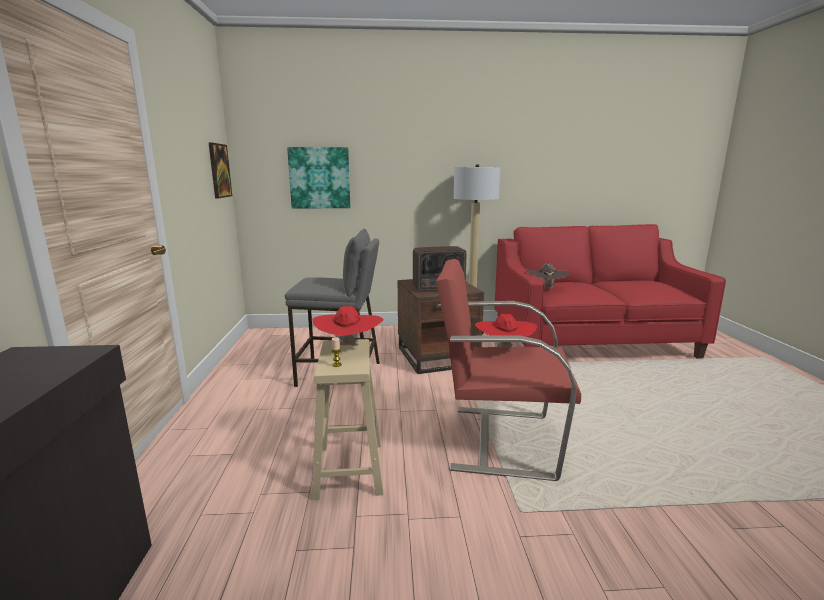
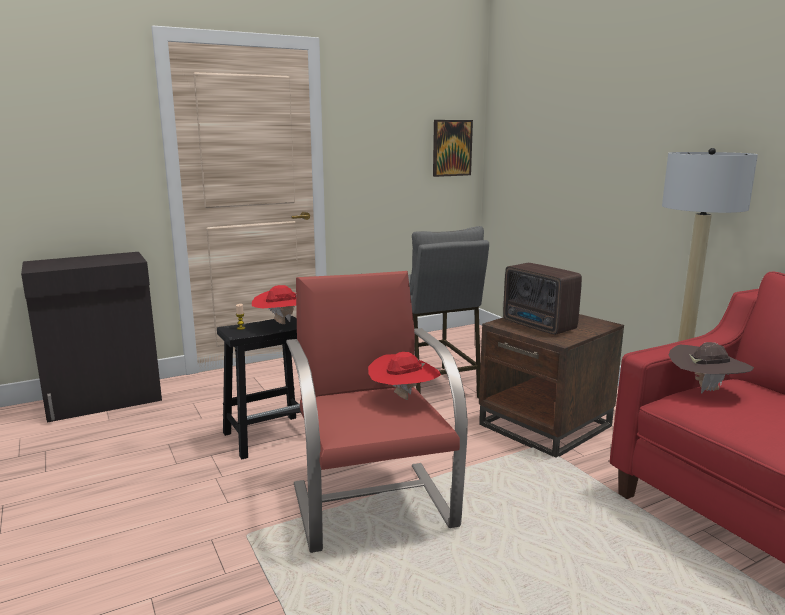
camera: 65 degrees right, 0 degrees up
picture [287,147,350,209] -> none
beige stool [312,339,383,500] -> black stool [217,316,302,459]

